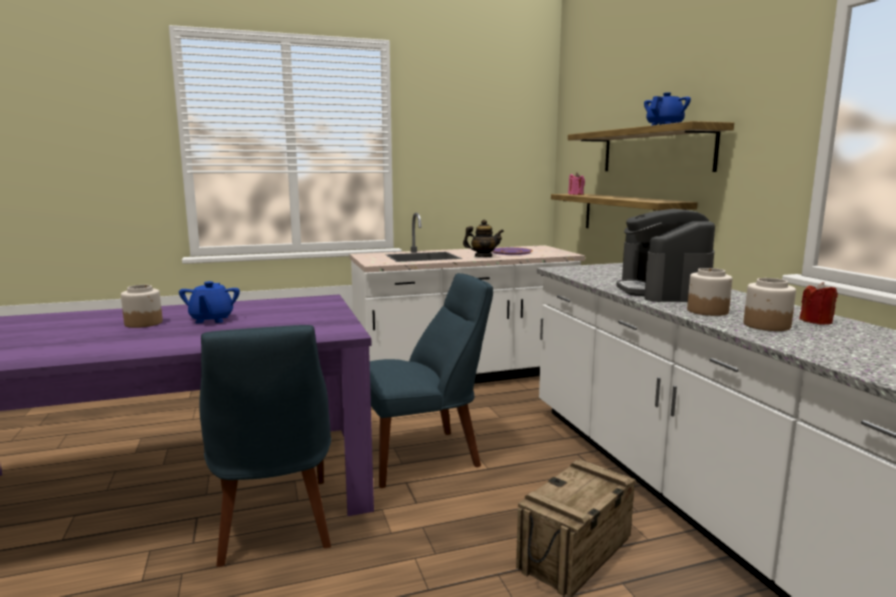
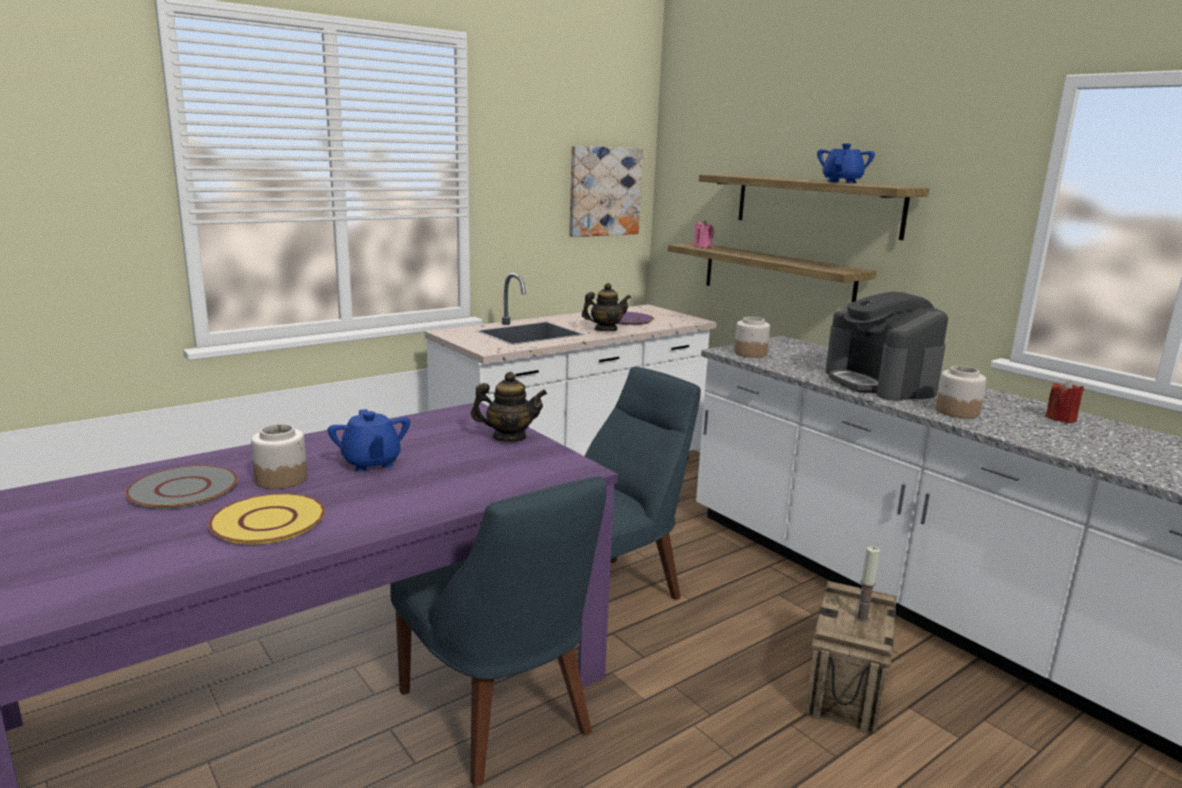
camera: 20 degrees left, 5 degrees up
jar [744,278,796,331] -> jar moved to [734,317,770,358]
none -> grey plate [125,465,238,509]
none -> yellow plate [208,493,325,545]
none -> teapot [471,372,547,442]
none -> picture [569,146,643,237]
none -> candle [855,546,880,623]

